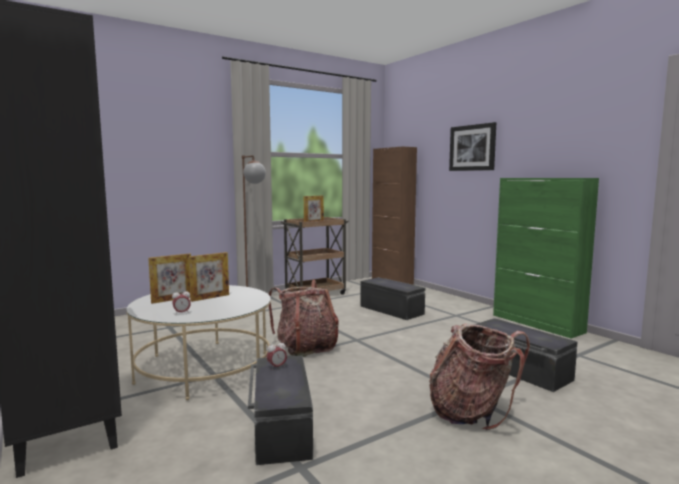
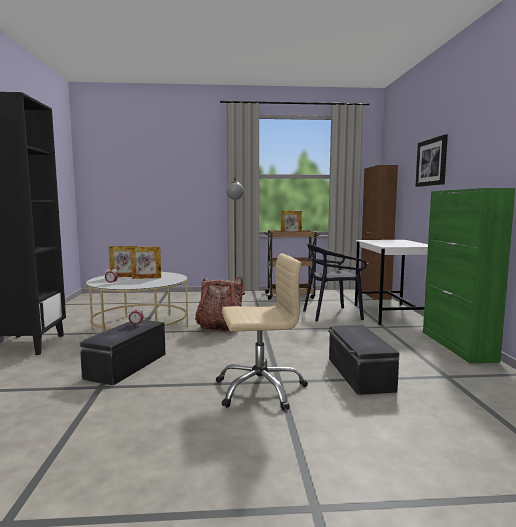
camera: 30 degrees right, 0 degrees up
black storage box [360,277,425,320] -> black chair [303,244,367,321]
backpack [429,323,530,430] -> beige office chair [216,253,308,411]
none -> white desk [355,240,428,325]

